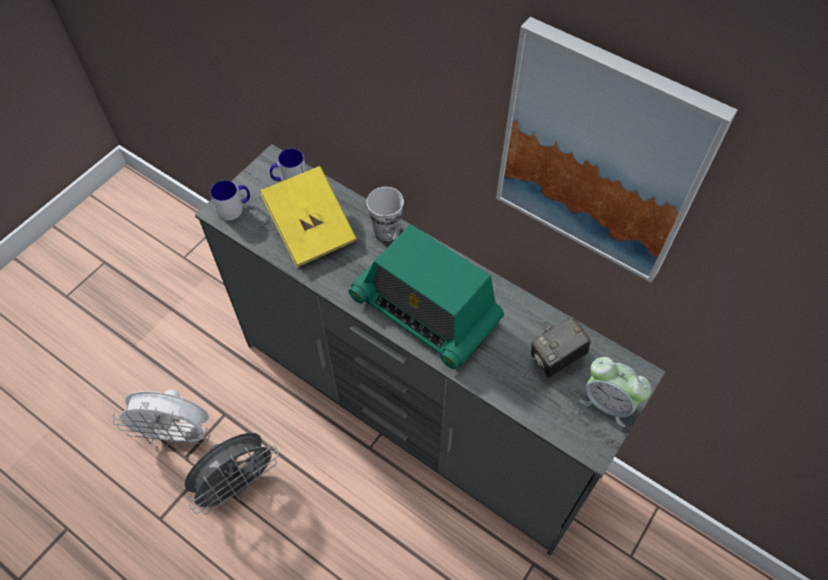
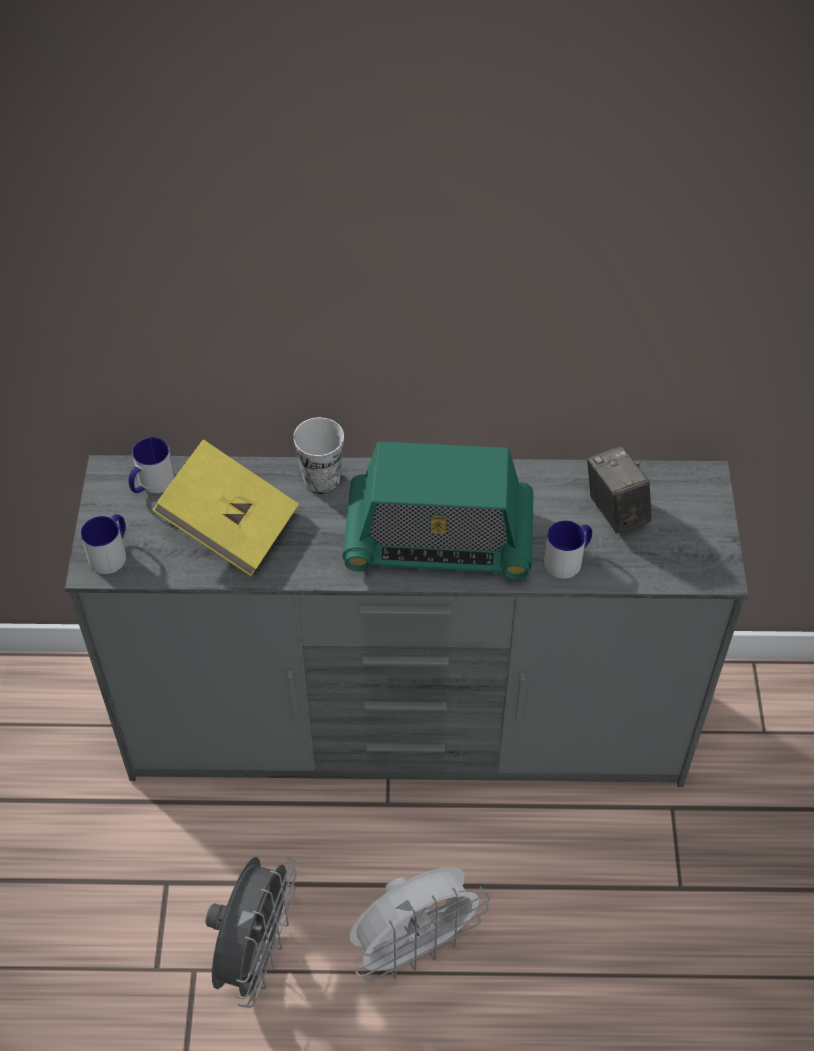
camera: 35 degrees left, 5 degrees down
white fan [113,390,211,449] -> white fan moved to [349,867,490,982]
picture [496,17,737,282] -> none
camera [531,316,591,378] -> camera turned 135 degrees clockwise [587,446,651,534]
alarm clock [579,357,651,427] -> none
none -> mug [544,520,592,579]

